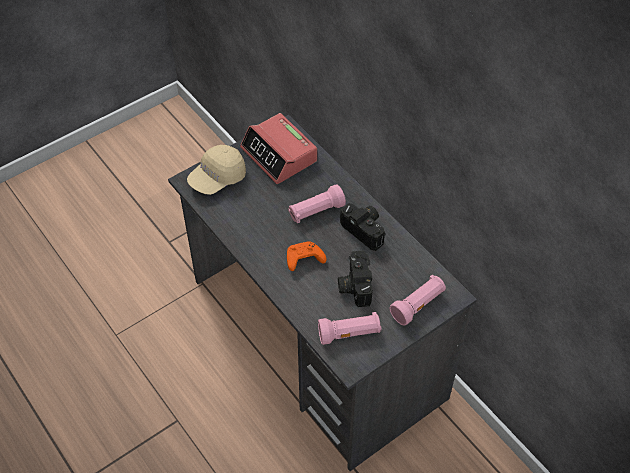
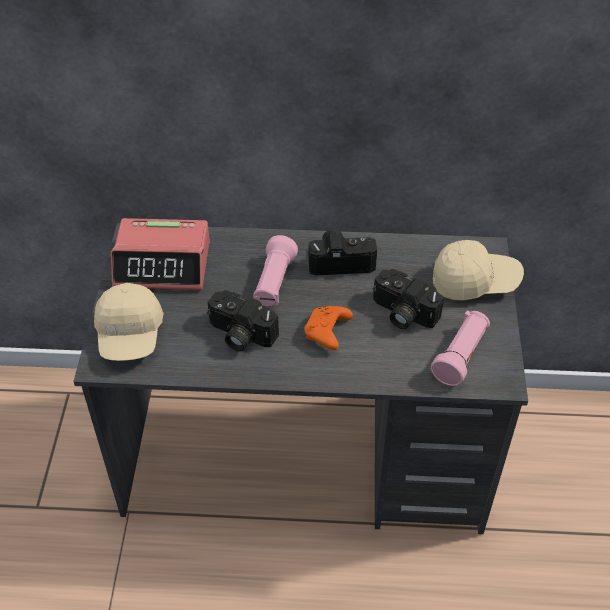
camera: 50 degrees left, 5 degrees down
pink flashlight [390,274,446,325] -> beige cap [433,240,524,301]
none -> camera [207,290,279,351]

